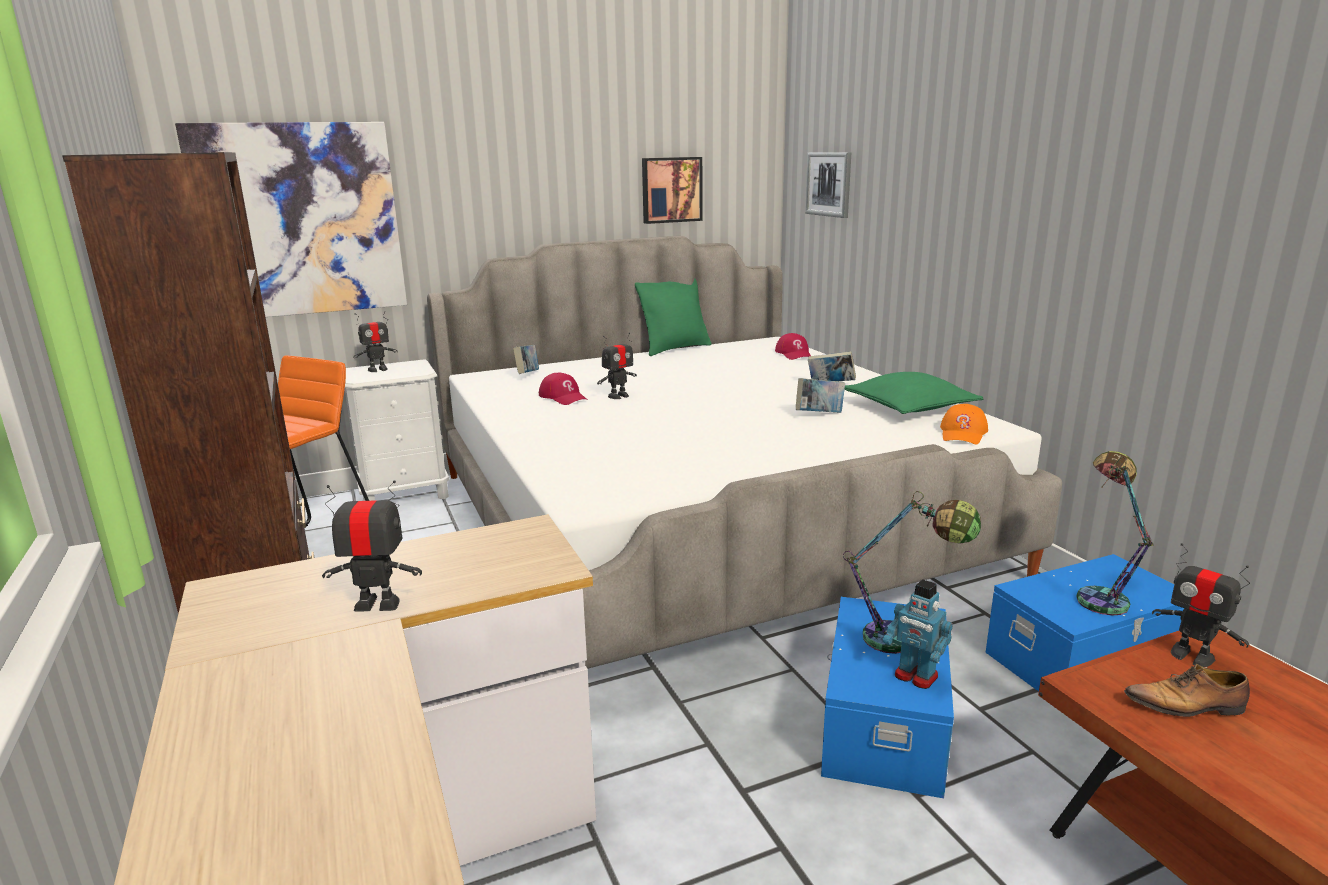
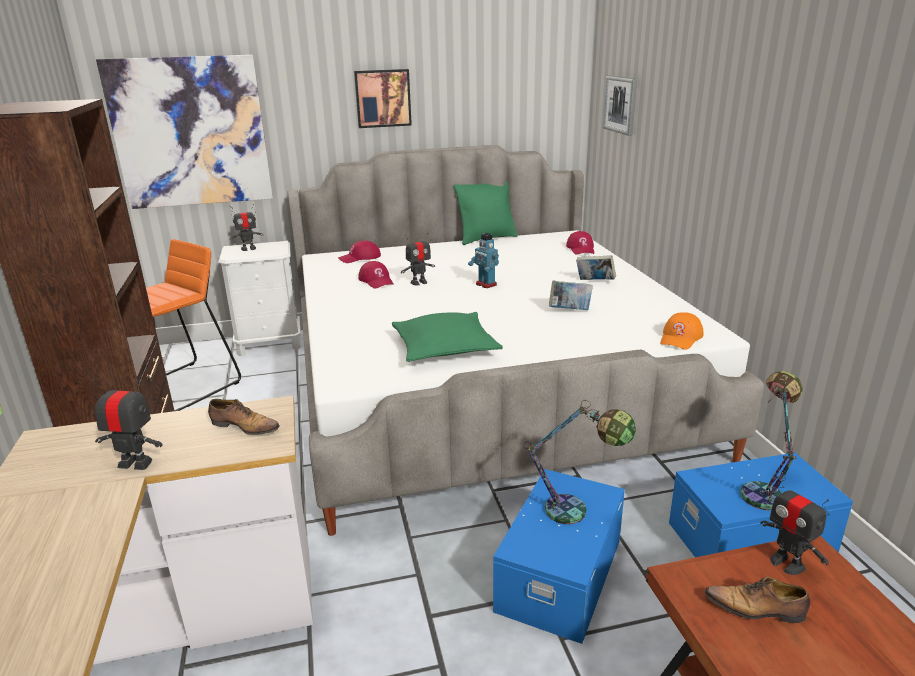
camera: 10 degrees right, 5 degrees up
book [513,345,539,374] -> red cap [338,240,381,263]
picture [642,157,702,224] -> picture moved to [354,69,412,128]
green pillow [845,372,983,414] -> green pillow moved to [392,312,503,362]
toy robot [883,579,953,689] -> toy robot moved to [468,233,499,288]
none -> shoe [208,399,280,435]

